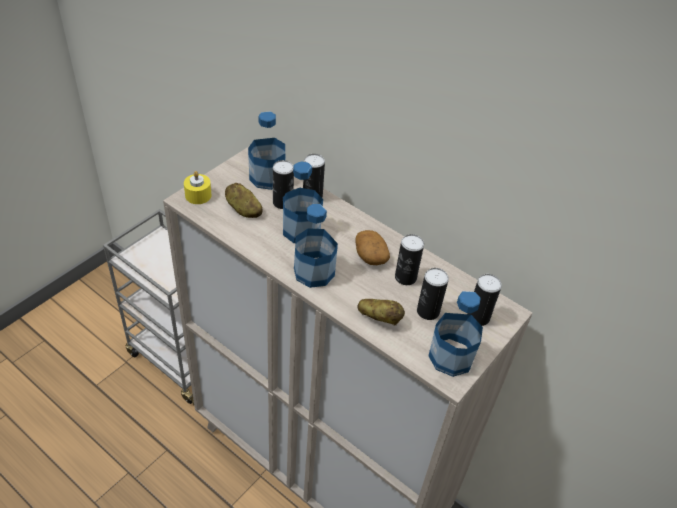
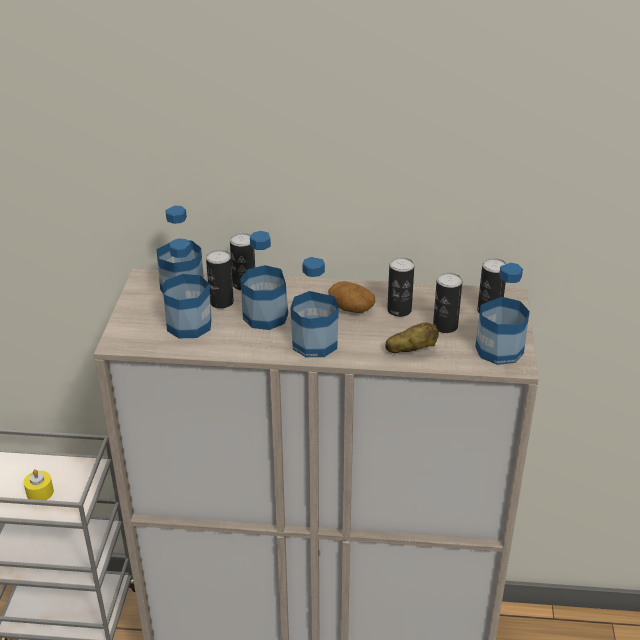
camera: 30 degrees left, 10 degrees down
yellow candle [184,171,212,204] -> yellow candle moved to [23,469,54,500]
potato [225,183,263,218] -> bottle [162,238,211,338]

